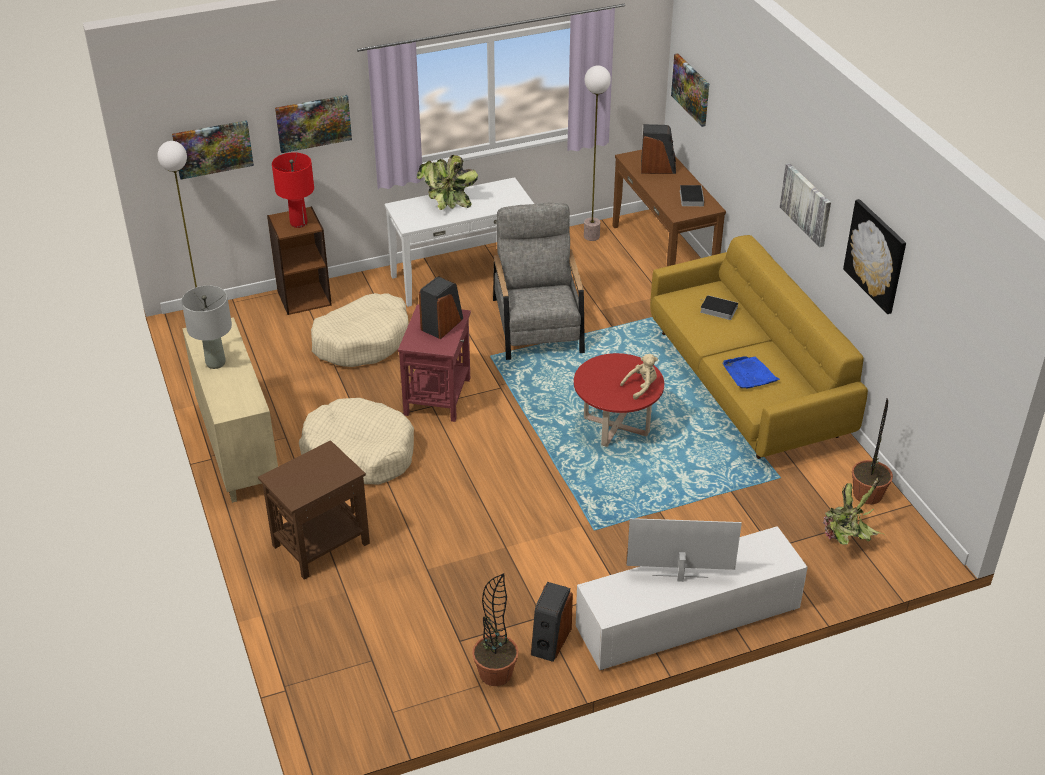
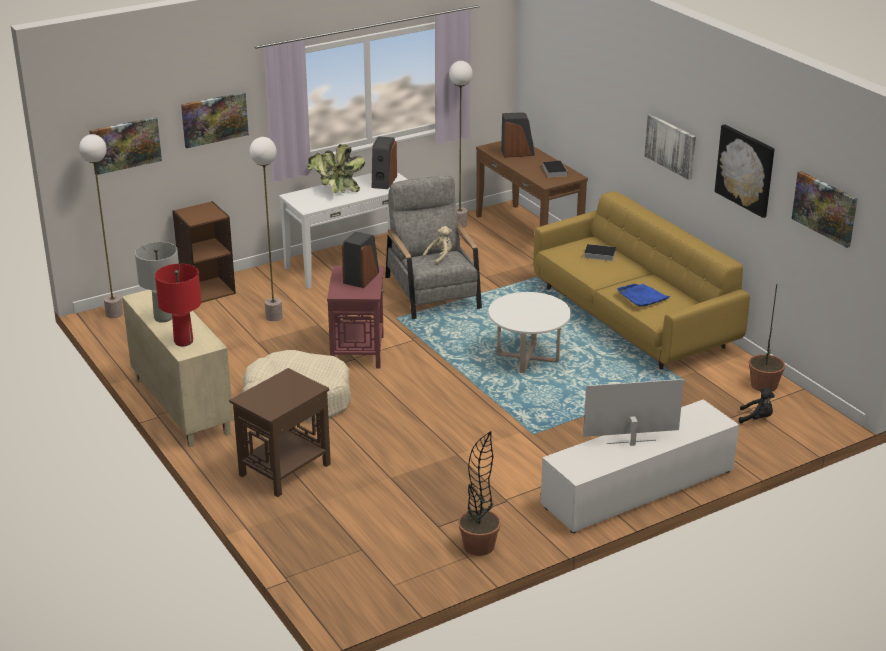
camera: 10 degrees left, 10 degrees down
red table lamp [272,152,314,228] -> red table lamp moved to [155,264,201,346]
beige dog bed [311,293,409,367] -> floor lamp [250,137,283,321]
speaker [531,582,573,662] -> speaker moved to [372,136,397,189]
red coffee table [574,353,664,447] -> white coffee table [488,292,571,373]
beige plush toy [620,354,658,400] -> beige plush toy moved to [422,226,452,265]
picture [671,54,709,127] -> picture moved to [792,171,857,248]
potted plant [823,477,885,545] -> black plush toy [739,388,775,423]

